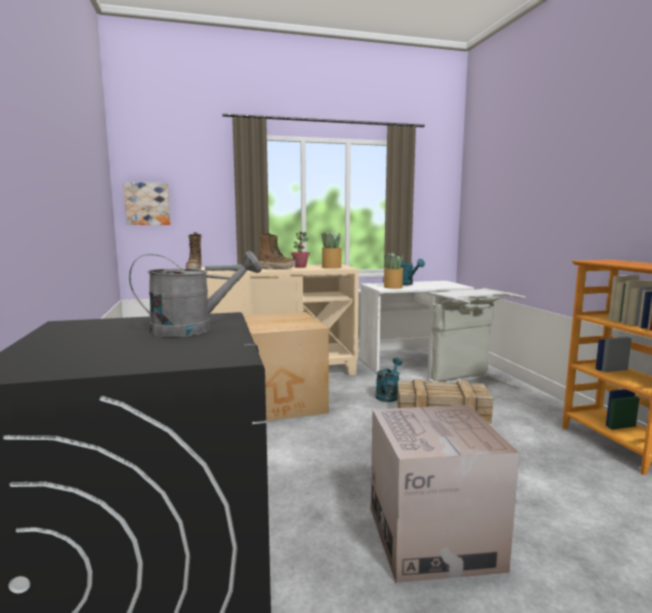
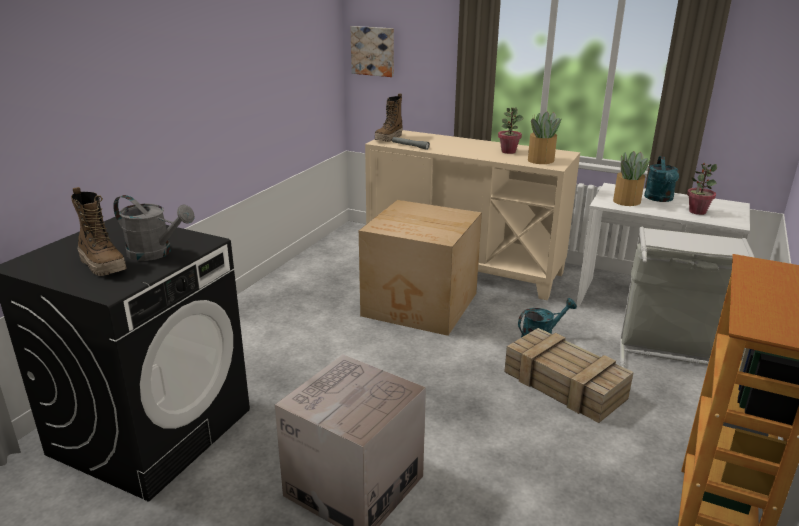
camera: 40 degrees right, 15 degrees up
boot [259,232,296,269] -> boot moved to [71,187,127,276]
none -> potted plant [687,163,717,215]

